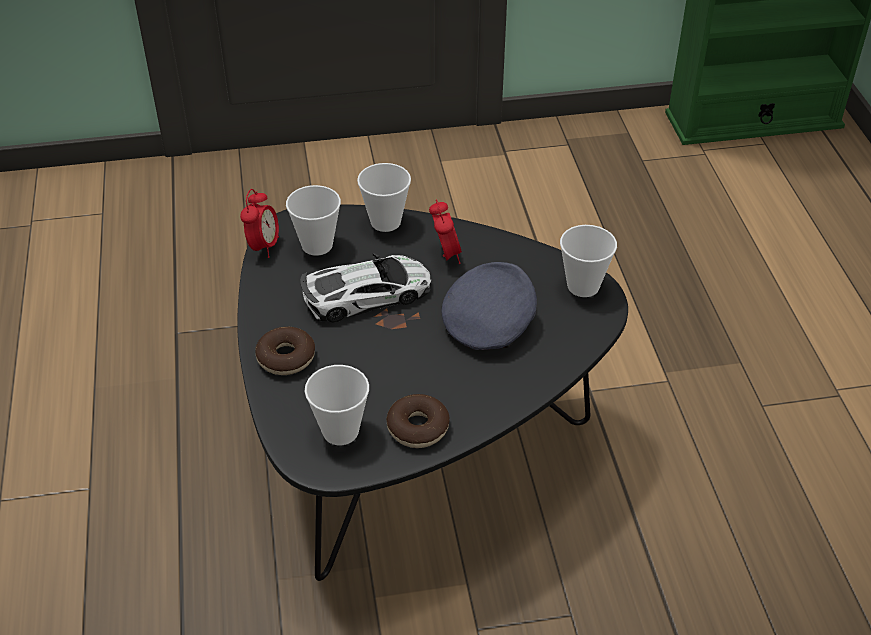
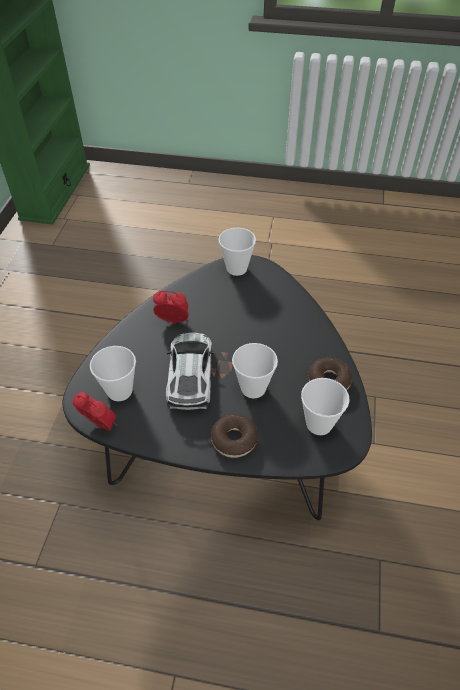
camera: 70 degrees left, 5 degrees up
cup [357,163,411,232] -> cup moved to [232,343,278,398]
grey cap [441,262,537,350] -> none

